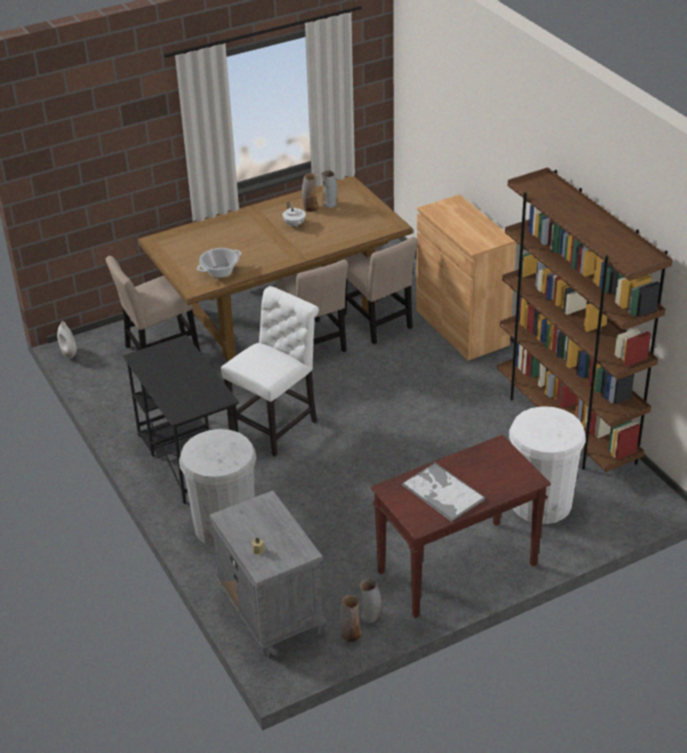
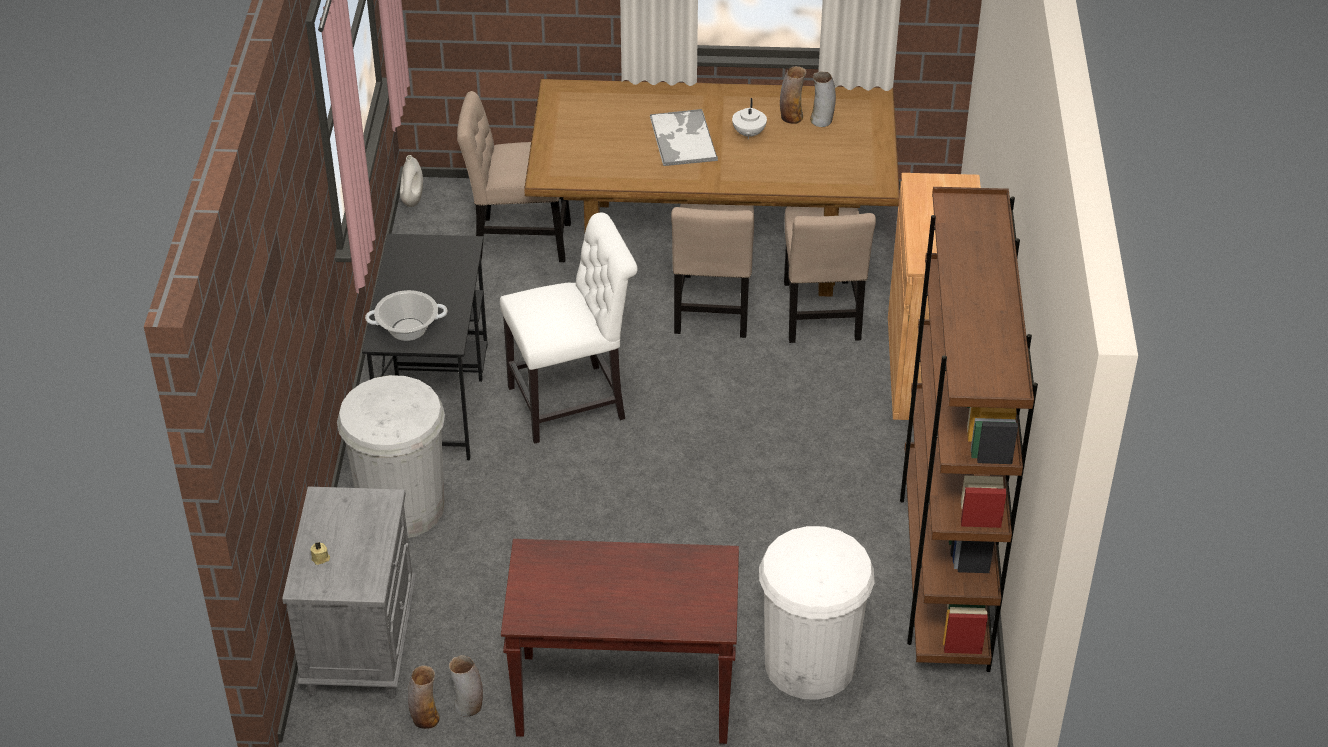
camera: 30 degrees right, 5 degrees up
cooking pot [197,248,242,278] -> cooking pot moved to [365,290,447,341]
tray [402,463,485,522] -> tray moved to [650,109,718,166]

